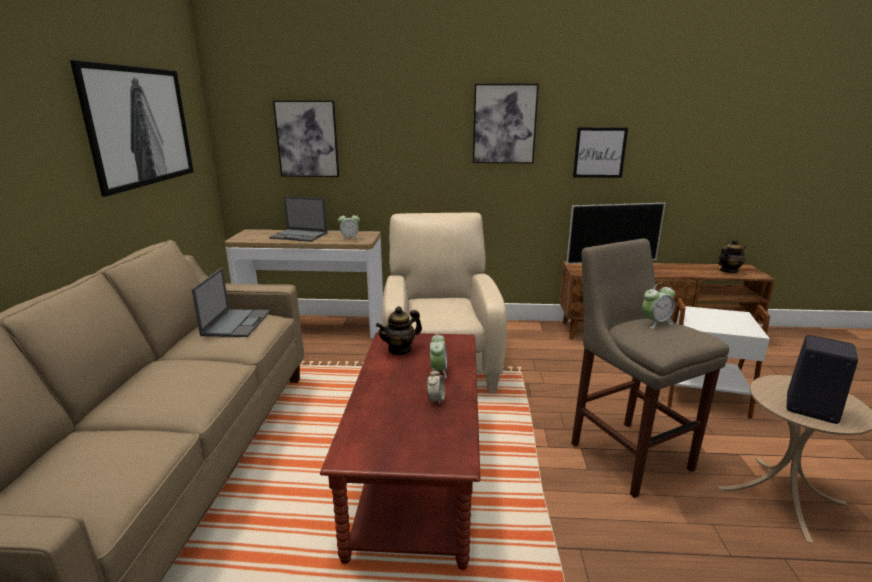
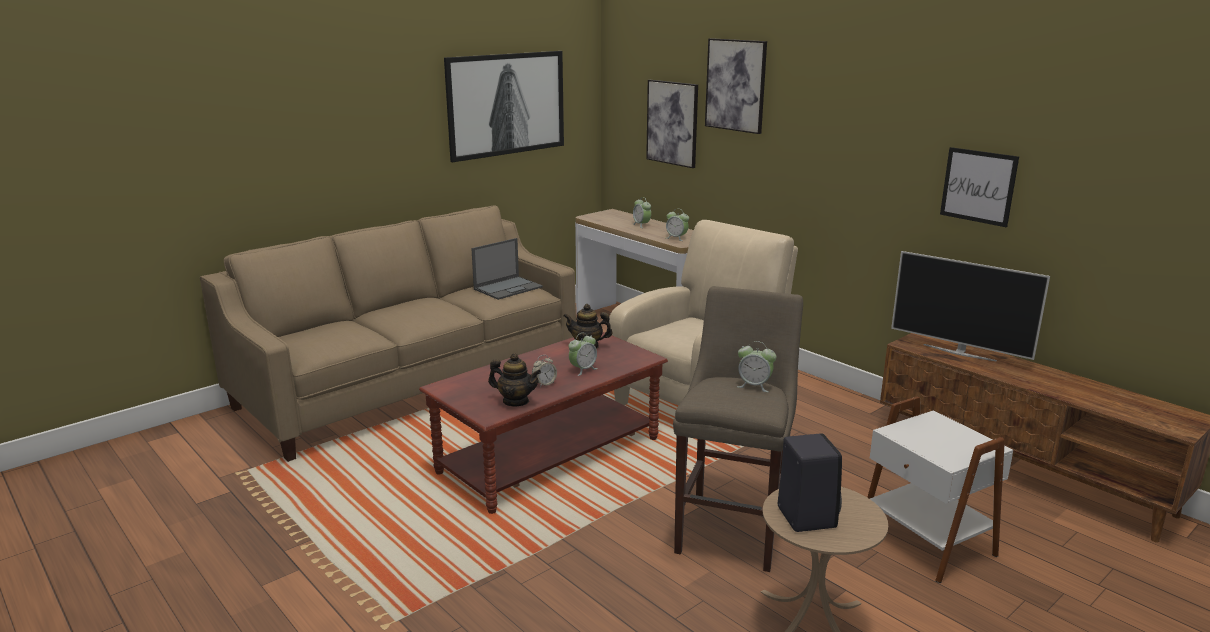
camera: 45 degrees right, 0 degrees up
laptop [269,196,328,242] -> alarm clock [633,197,651,228]
picture [473,84,539,163] -> picture moved to [705,38,767,134]
teapot [718,239,746,273] -> teapot moved to [488,353,541,406]

